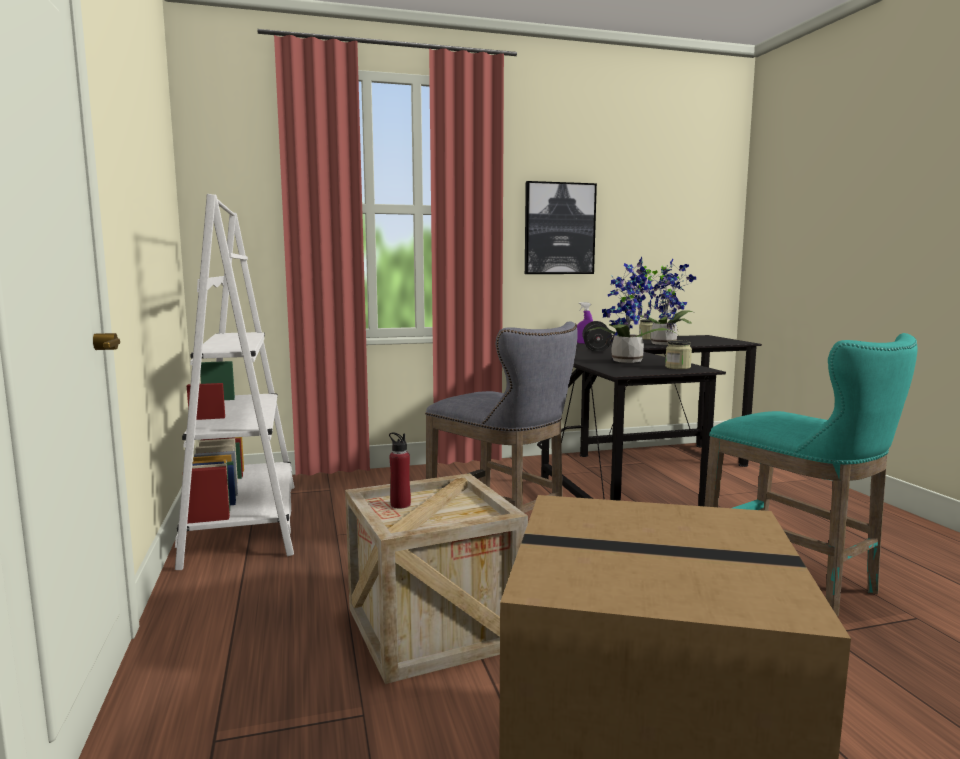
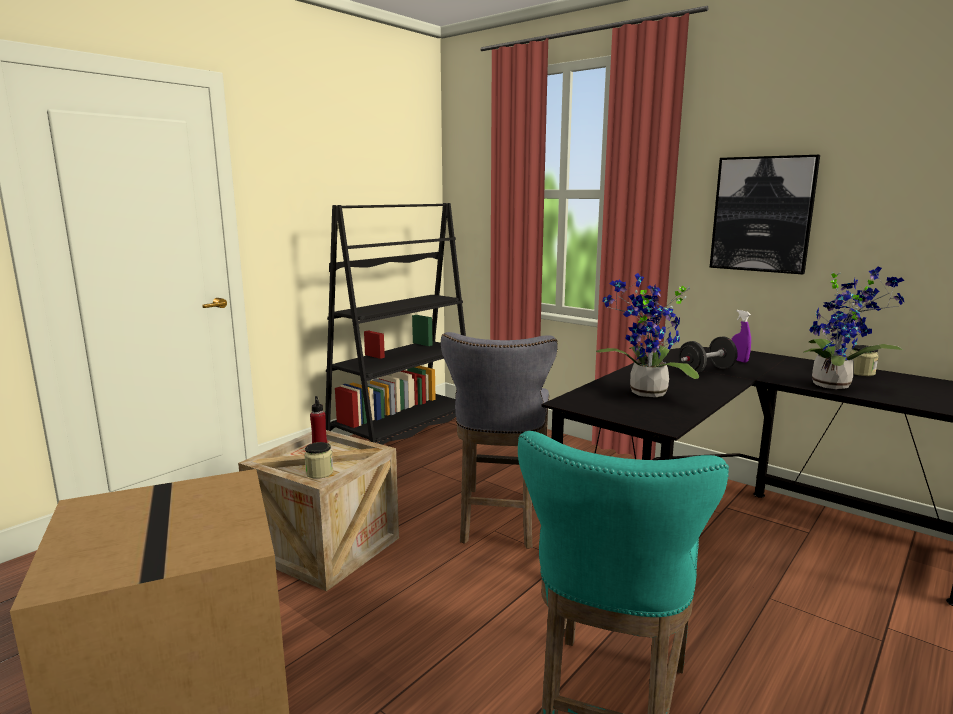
camera: 55 degrees right, 5 degrees up
white bookcase [175,194,295,570] -> black bookcase [325,203,466,445]
jar [665,340,692,369] -> jar moved to [304,442,333,479]

